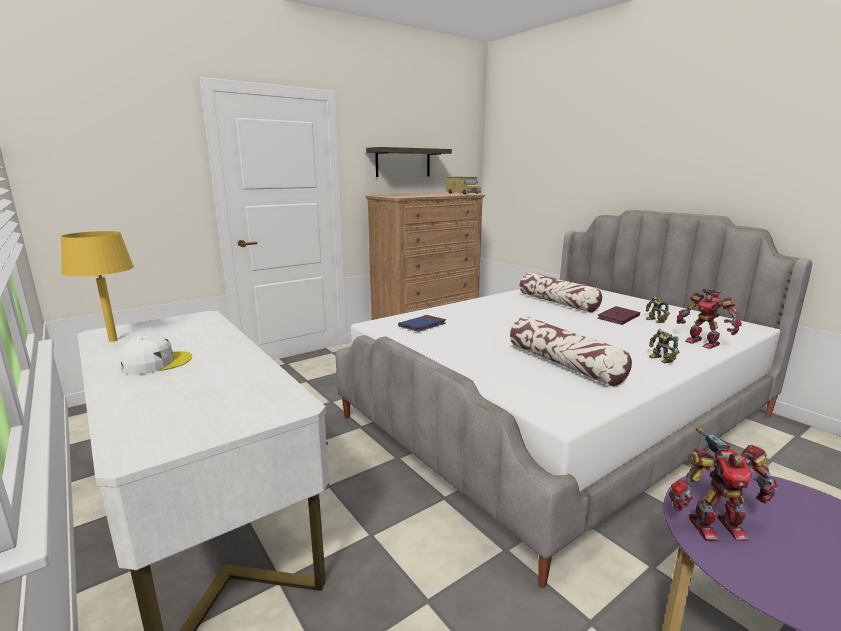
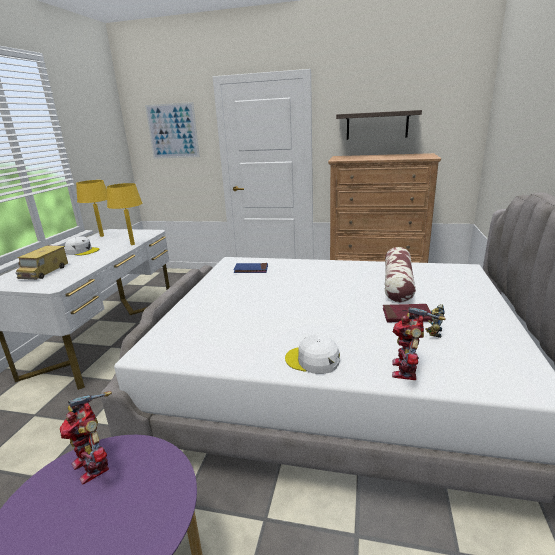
camera: 50 degrees right, 5 degrees up
toy truck [446,177,481,194] -> toy truck moved to [16,246,68,280]
pillow [510,316,632,387] -> none
toy robot [649,329,680,363] -> white cap [285,335,340,374]
none -> yellow table lamp [107,183,142,245]
none -> picture [145,102,200,159]

